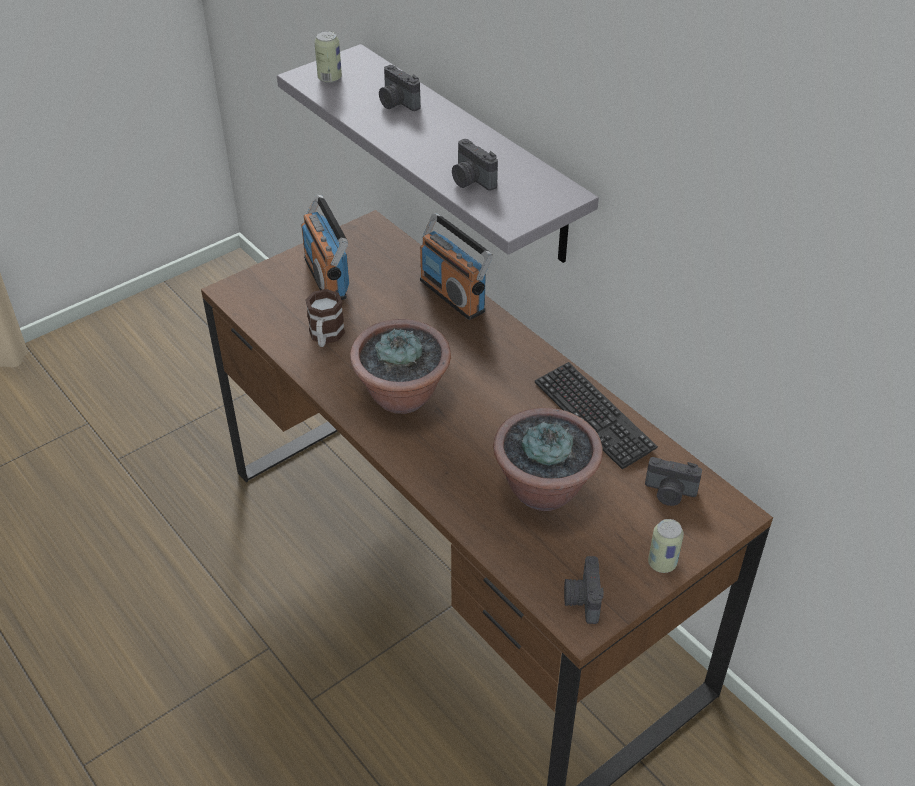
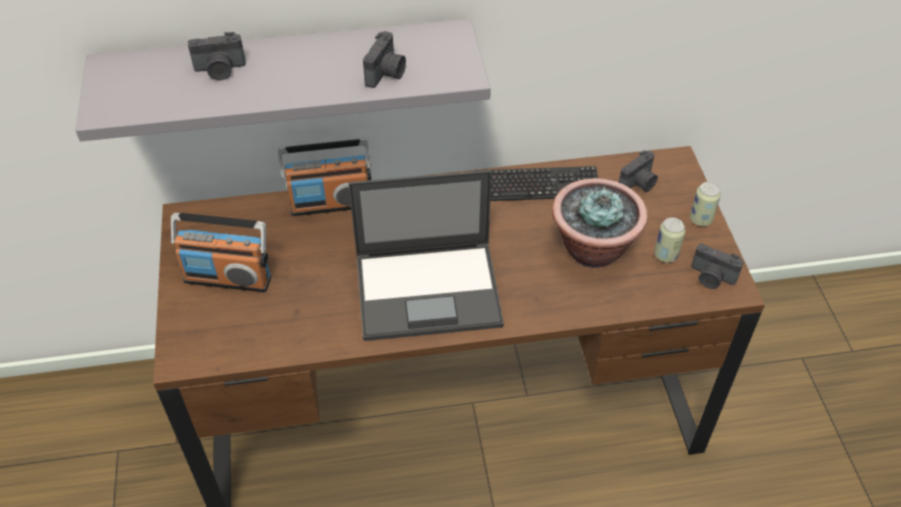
camera: 60 degrees left, 5 degrees up
mug [305,289,345,347] -> none
can [314,31,342,83] -> can moved to [654,217,685,263]
potted plant [350,319,451,414] -> laptop [348,170,504,341]
camera [452,139,498,191] -> camera turned 60 degrees counterclockwise [363,31,406,88]

